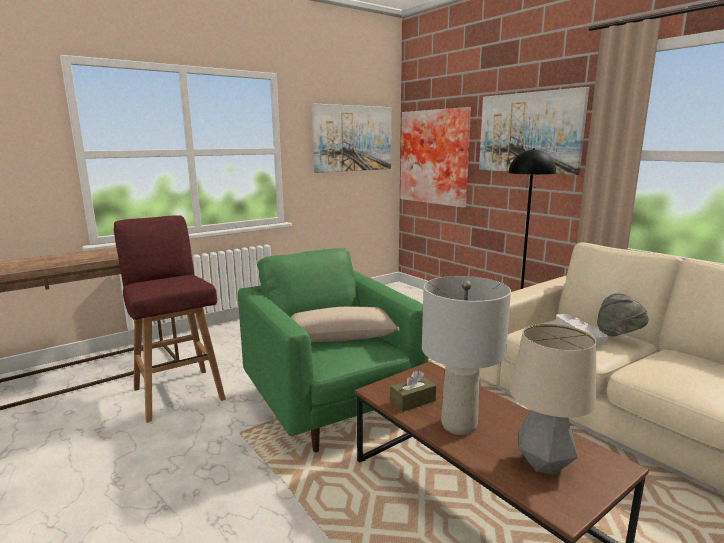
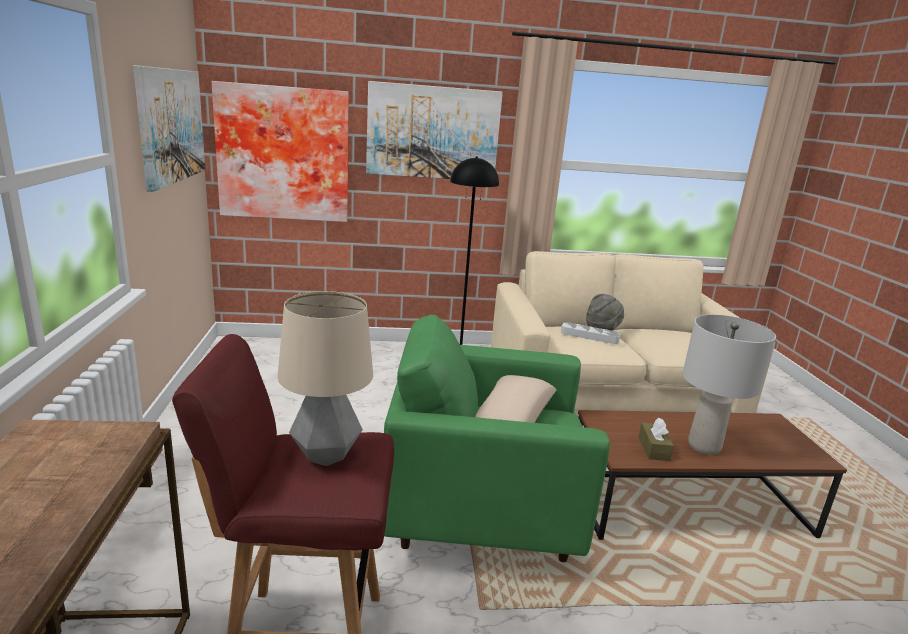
camera: 60 degrees left, 5 degrees up
table lamp [511,324,596,475] -> table lamp moved to [278,291,373,466]

